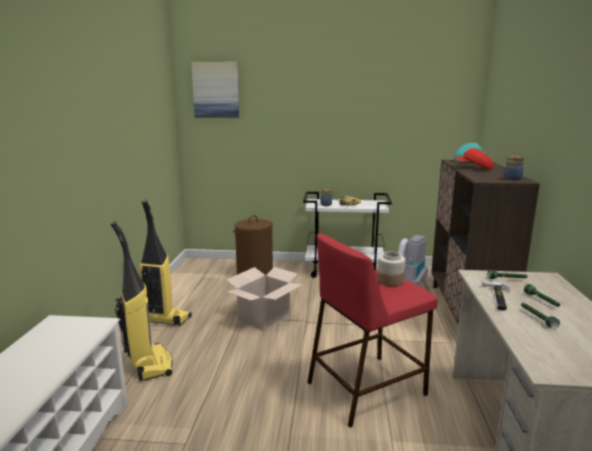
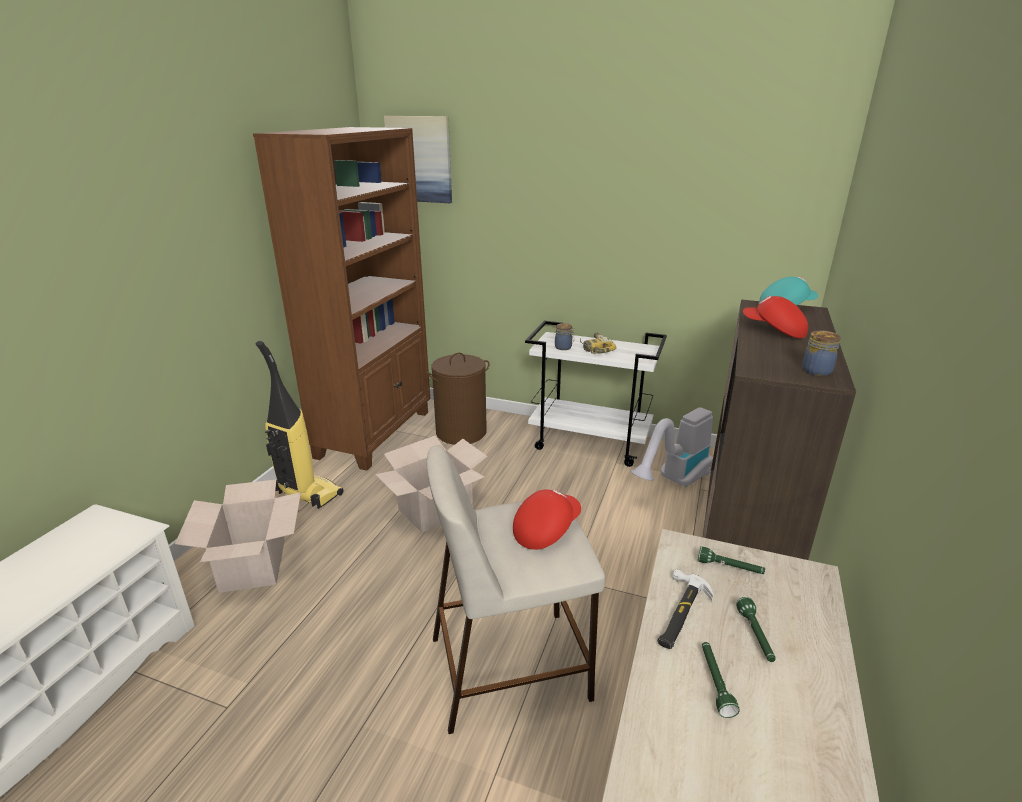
camera: 15 degrees right, 10 degrees up
vacuum cleaner [110,221,173,381] -> cardboard box [175,480,301,593]
red stool [307,233,438,428] -> beige stool [426,445,605,734]
jar [377,251,405,286] -> red cap [513,489,581,550]
none -> brown bookcase [253,127,430,471]

